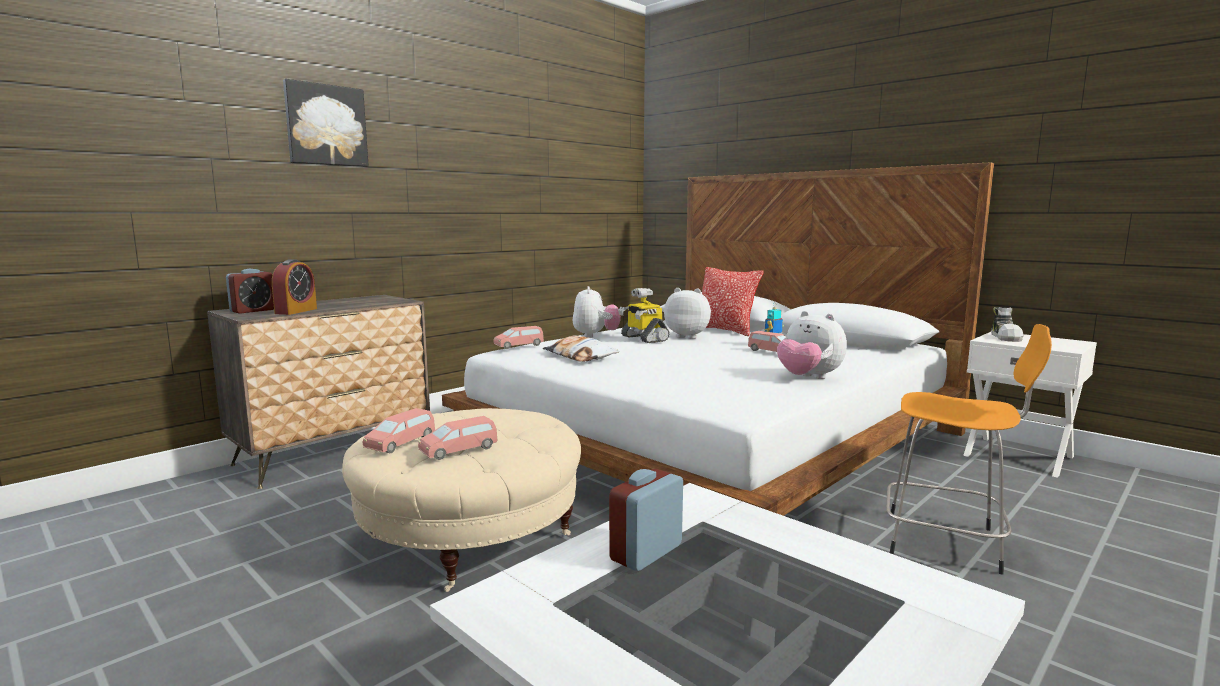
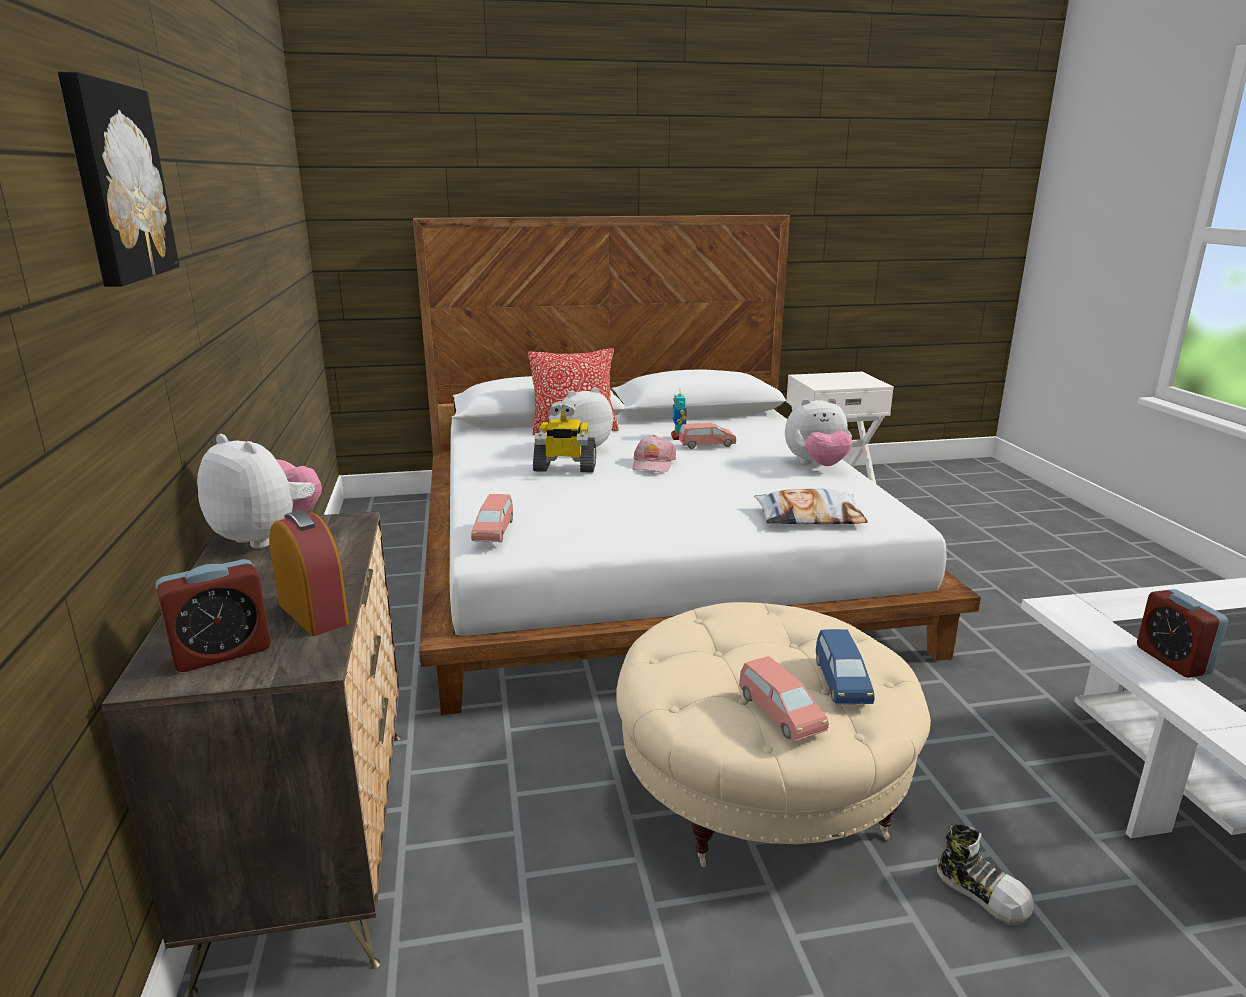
camera: 55 degrees left, 10 degrees up
alarm clock [226,269,274,314] -> alarm clock turned 75 degrees clockwise [155,559,271,672]
pink toy car [418,416,498,460] -> blue toy car [816,629,875,704]
pillow [543,335,620,362] -> pillow moved to [754,488,868,525]
plush toy [573,286,621,338] -> plush toy moved to [197,434,322,549]
orange stool [886,324,1052,575] -> none
shoe [991,307,1023,342] -> shoe moved to [937,824,1034,925]
none -> pink cap [632,435,676,472]

